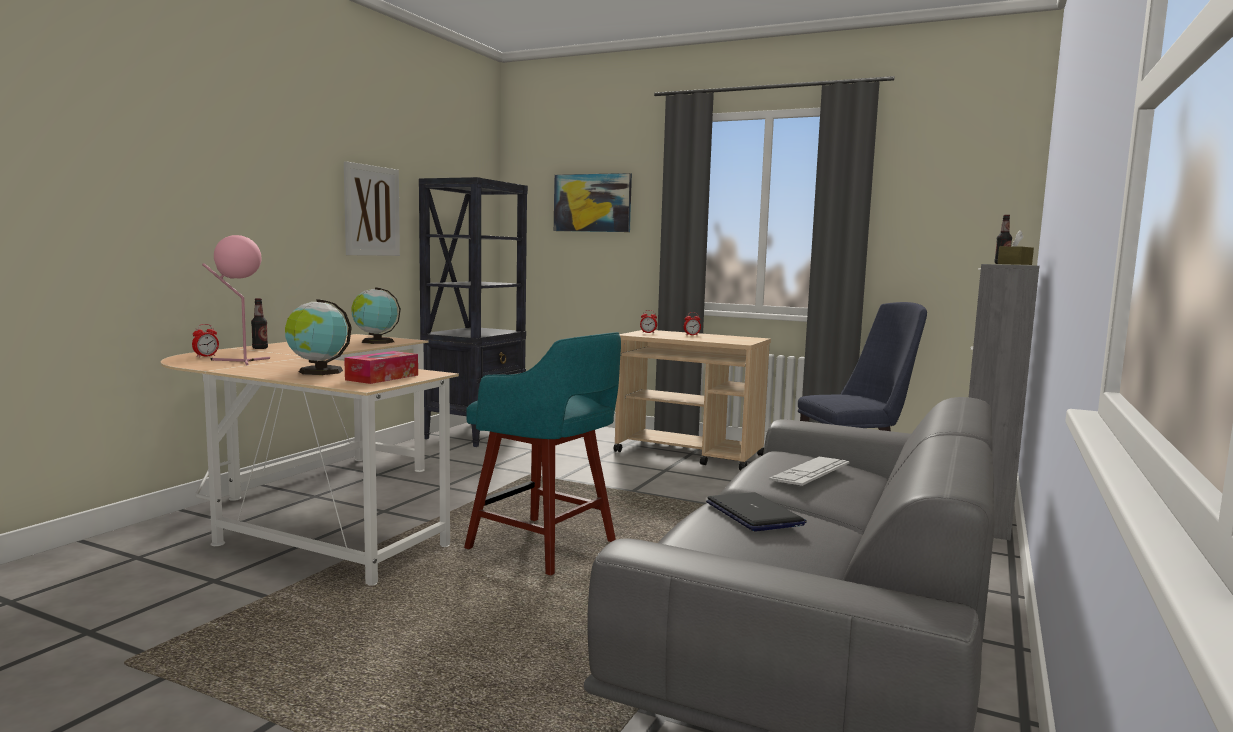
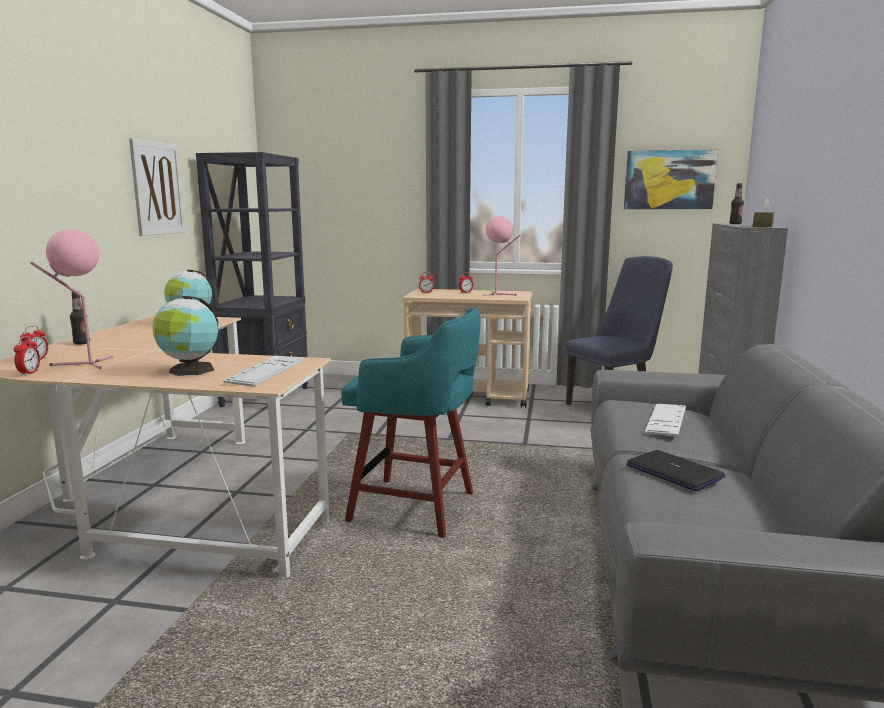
camera: 15 degrees left, 5 degrees up
tissue box [344,351,418,384] -> keyboard [223,355,304,387]
picture [554,173,632,232] -> picture moved to [624,150,718,209]
none -> alarm clock [14,336,40,376]
none -> pink table lamp [483,216,521,296]

